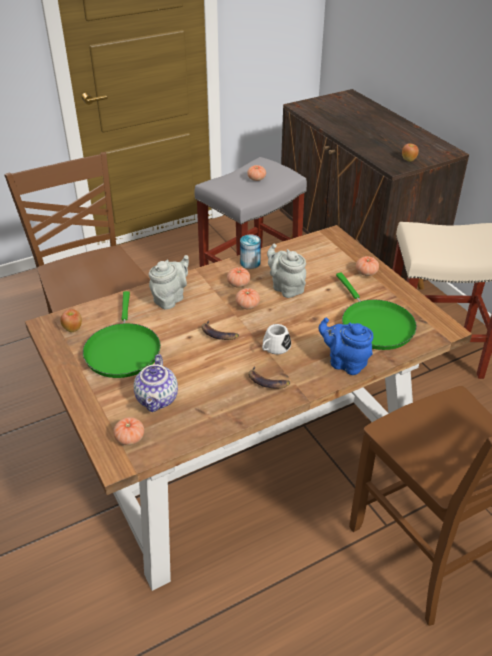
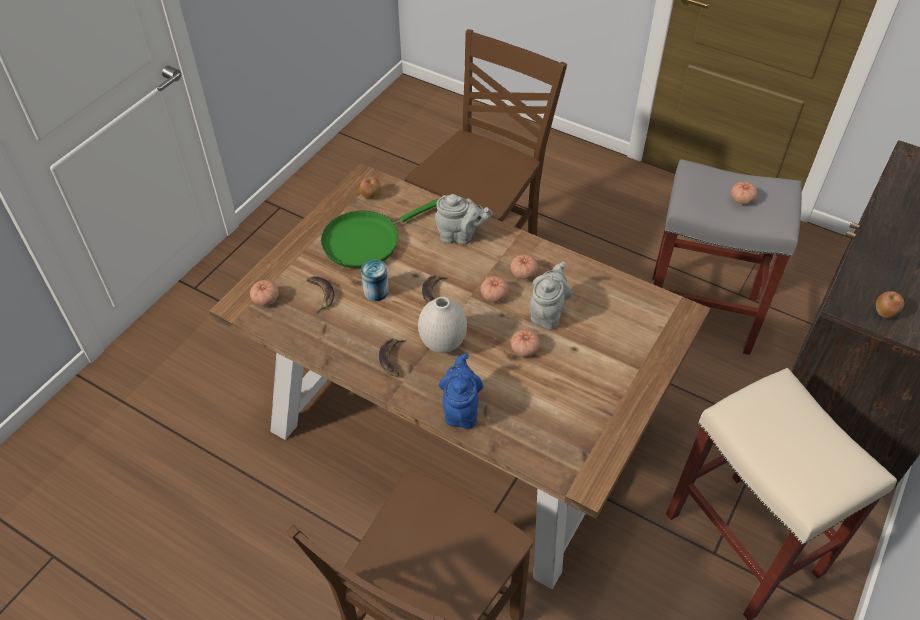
camera: 60 degrees right, 10 degrees up
teapot [134,354,178,412] -> banana [307,276,334,314]
can [240,235,261,269] -> can moved to [361,260,389,301]
white mug [262,324,291,354] -> white vase [418,297,467,353]
green frying pan [336,273,417,350] -> none
tomato [356,256,379,276] -> tomato moved to [510,329,540,357]

